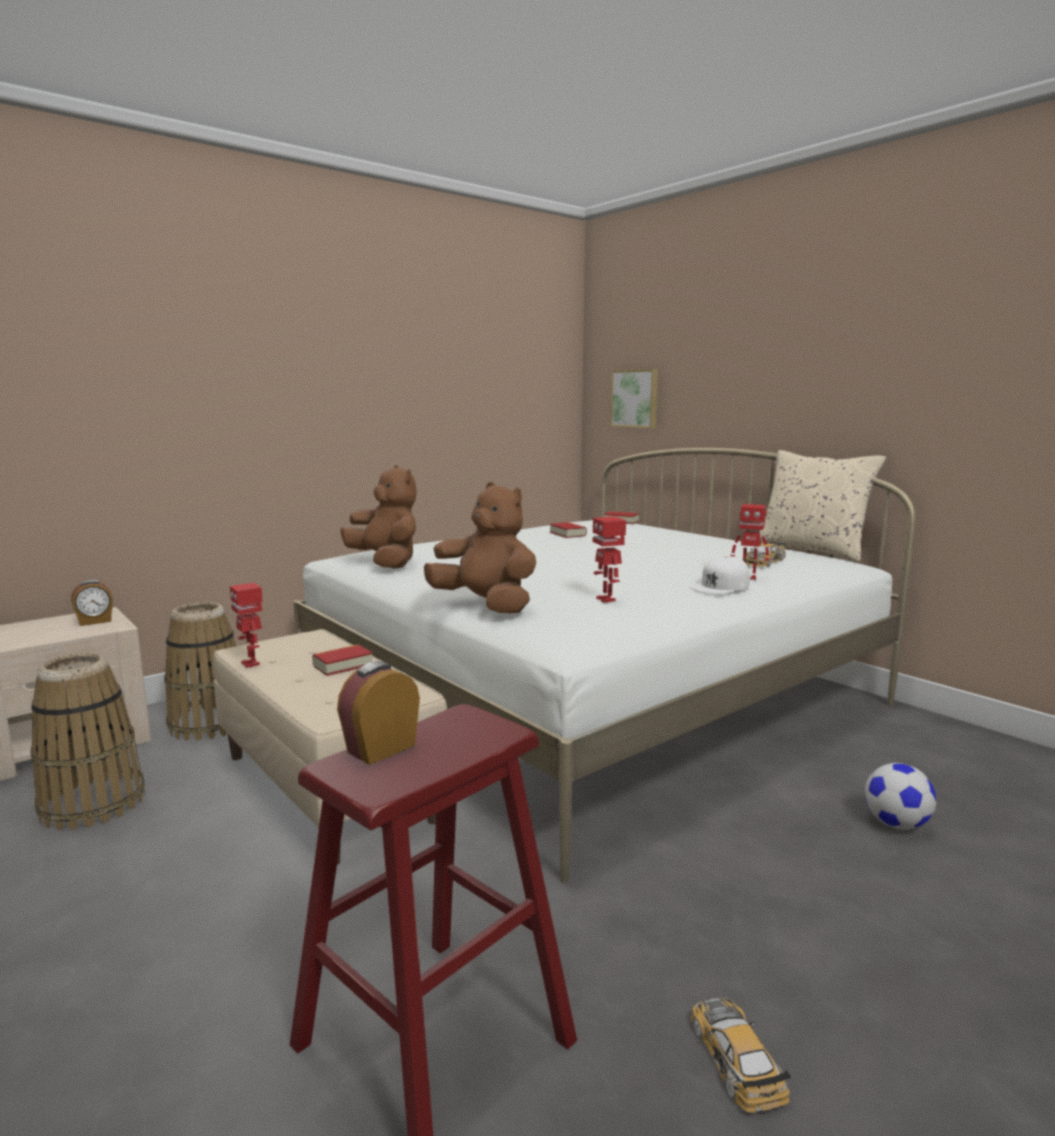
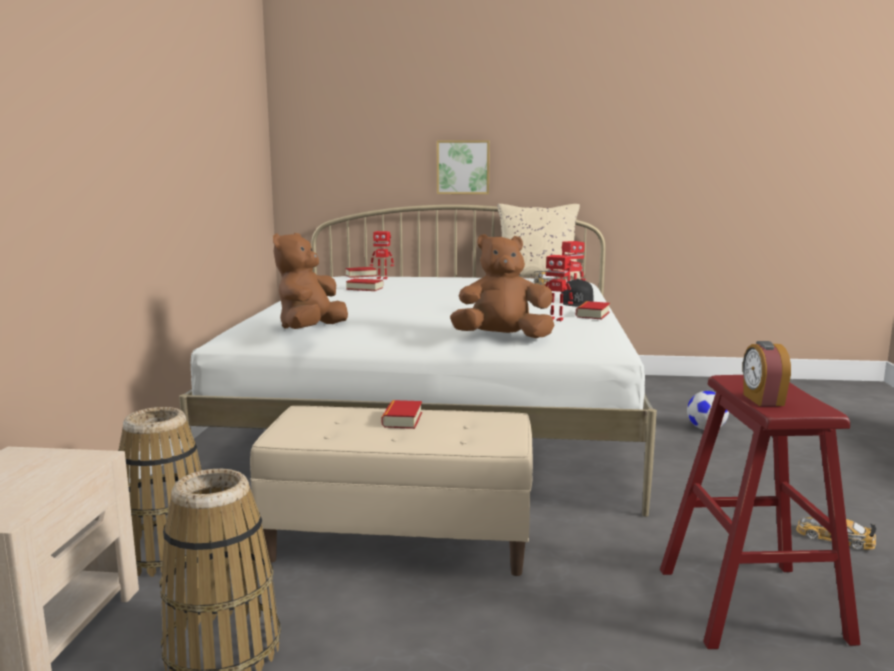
camera: 45 degrees left, 0 degrees up
alarm clock [71,580,113,626] -> none
toy robot [230,583,263,668] -> toy robot moved to [370,231,394,279]
brown plush toy [340,465,417,569] -> brown plush toy turned 75 degrees counterclockwise [273,233,348,329]
picture [610,369,658,428] -> picture moved to [437,140,490,194]
white cap [689,556,750,594] -> black cap [561,279,593,306]
none -> book [576,301,610,319]

